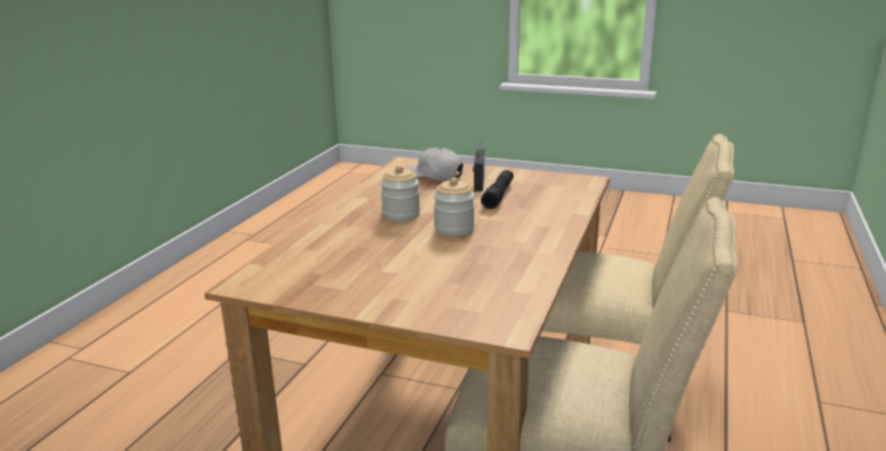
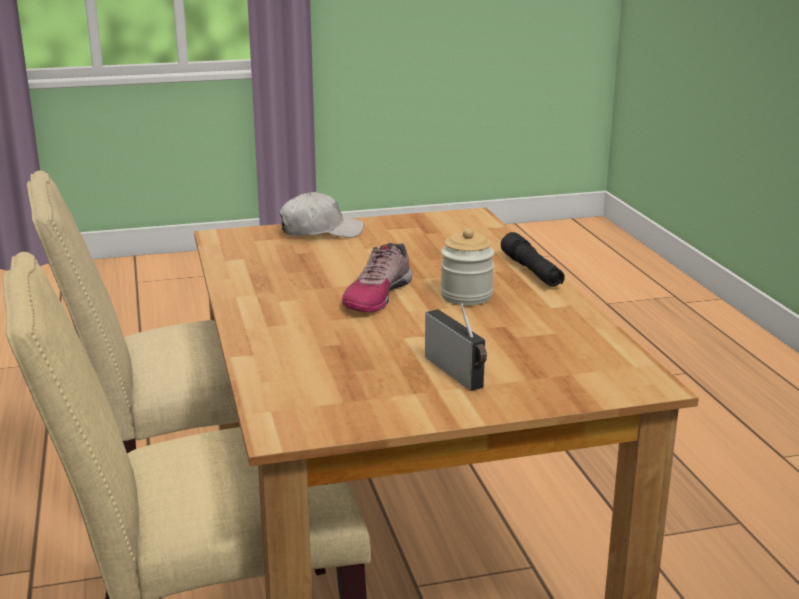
camera: 145 degrees right, 0 degrees up
white cap [404,147,463,180] -> white cap moved to [280,192,364,238]
jar [434,177,475,236] -> shoe [342,243,412,312]
black flashlight [481,170,514,209] -> black flashlight moved to [501,232,565,287]

